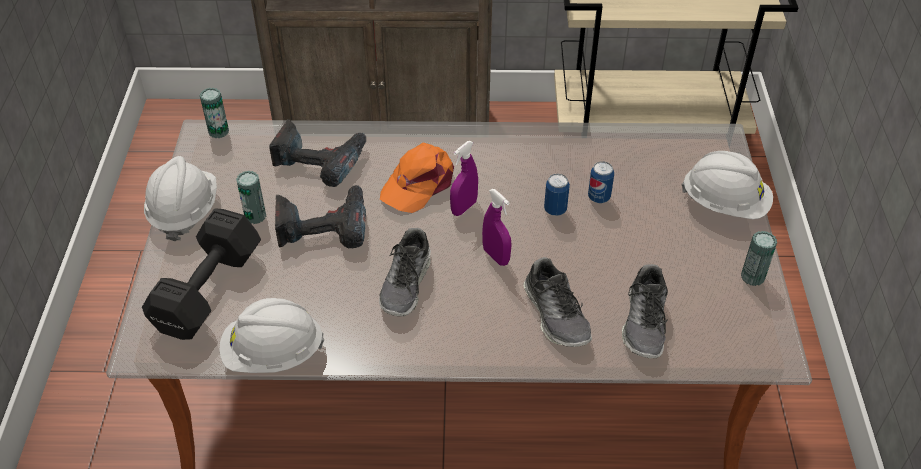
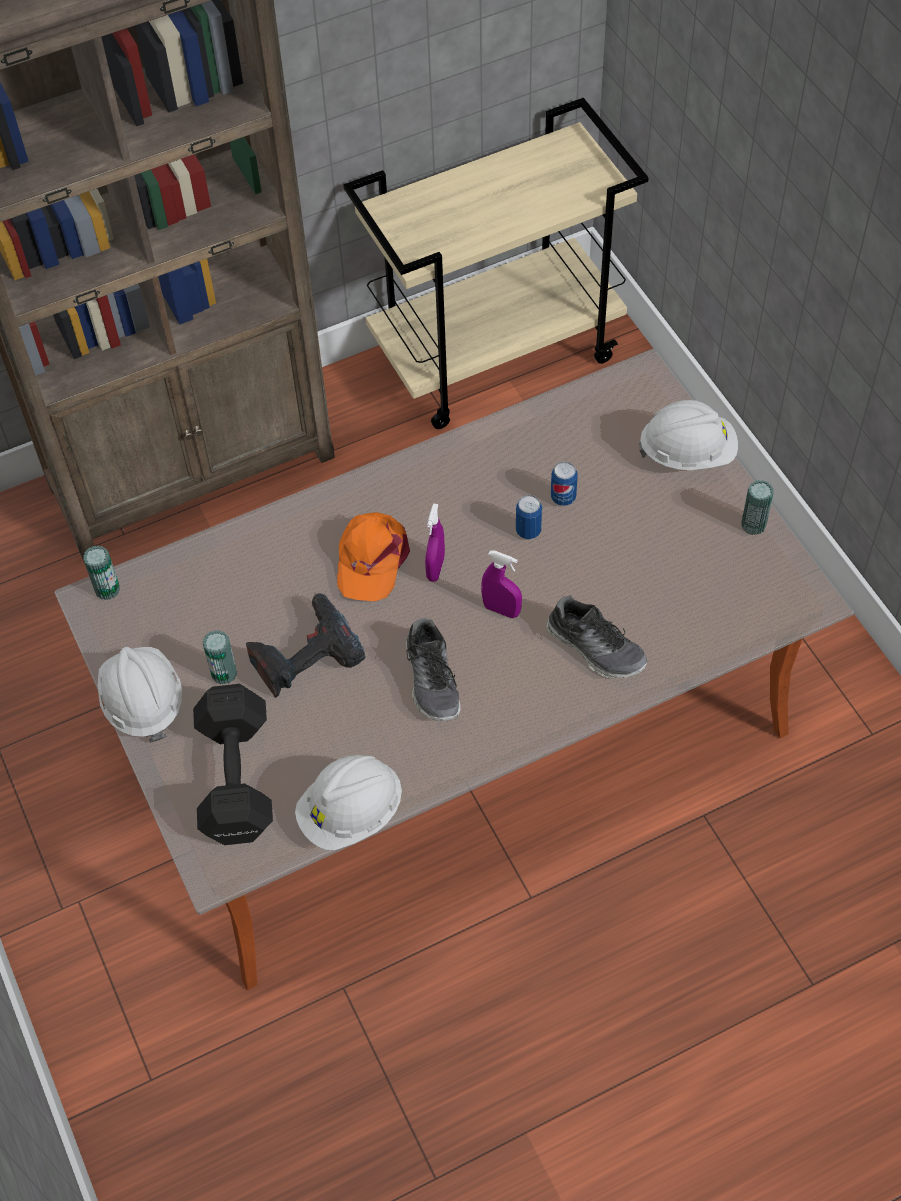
camera: 25 degrees left, 10 degrees up
power drill [269,119,366,187] -> none
shoe [622,264,668,359] -> none

